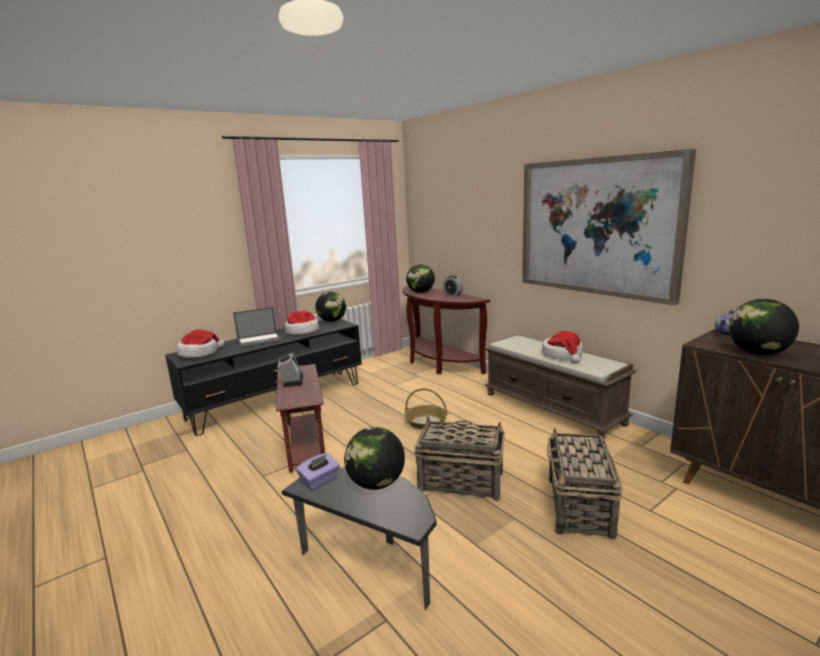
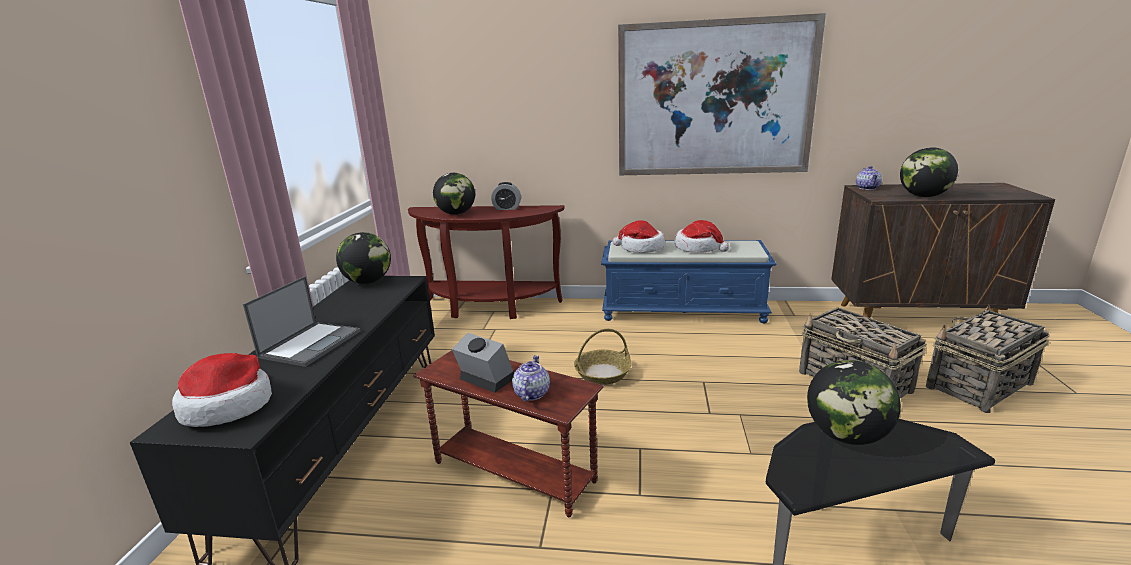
camera: 45 degrees left, 5 degrees up
hat [285,310,319,335] -> hat moved to [613,220,665,253]
purple tissue box [296,453,340,490] -> none
basket [414,416,505,501] -> basket moved to [926,304,1050,413]
brown bench [484,334,637,439] -> blue bench [601,240,777,323]
none -> teapot [512,355,550,401]

